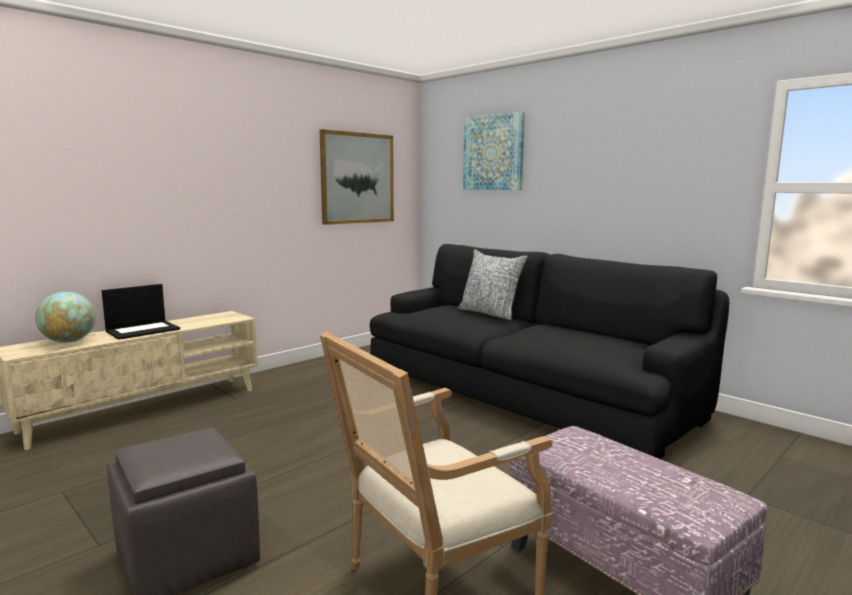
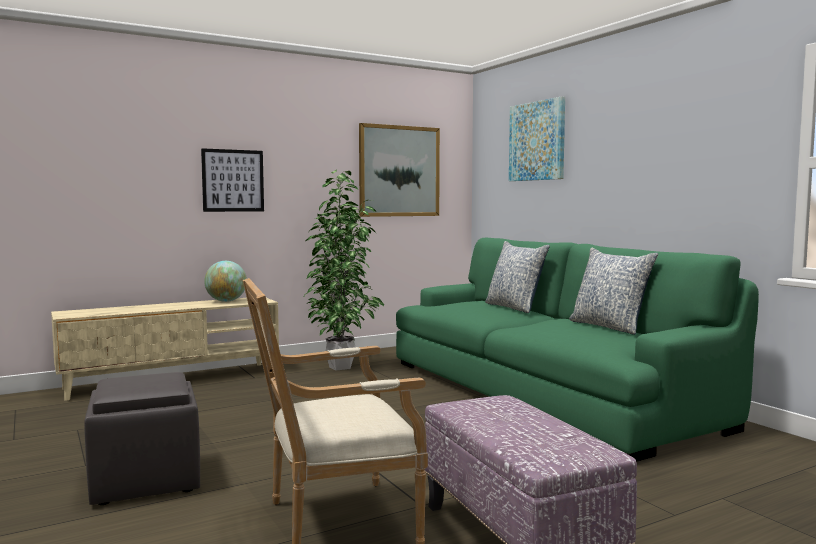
camera: 15 degrees right, 5 degrees down
globe [35,292,96,343] -> globe moved to [204,261,247,302]
laptop [102,284,180,340] -> none
black sofa [370,244,729,459] -> green sofa [396,238,759,462]
none -> picture [201,148,264,212]
none -> potted plant [303,170,384,370]
none -> pillow [569,247,658,335]

